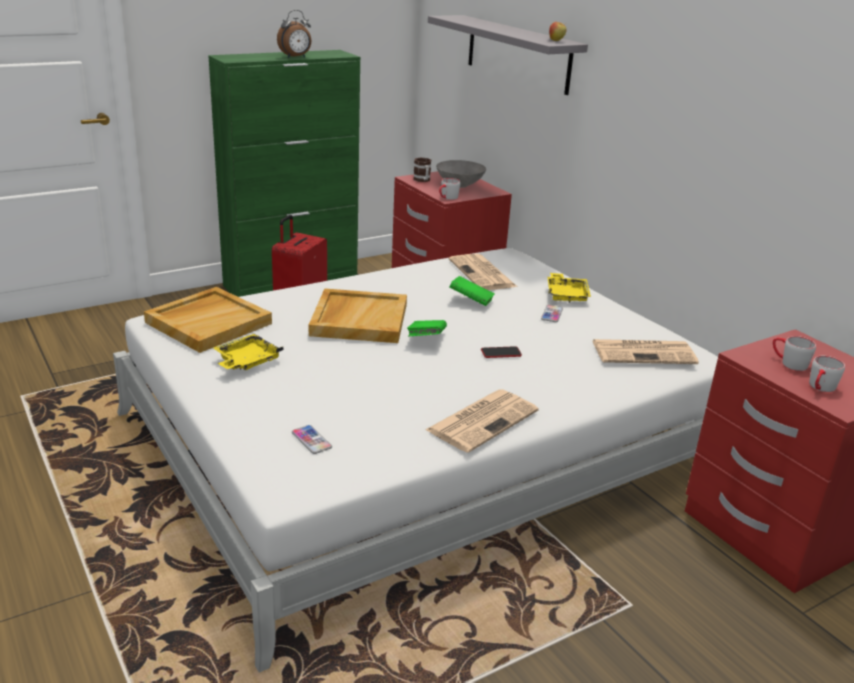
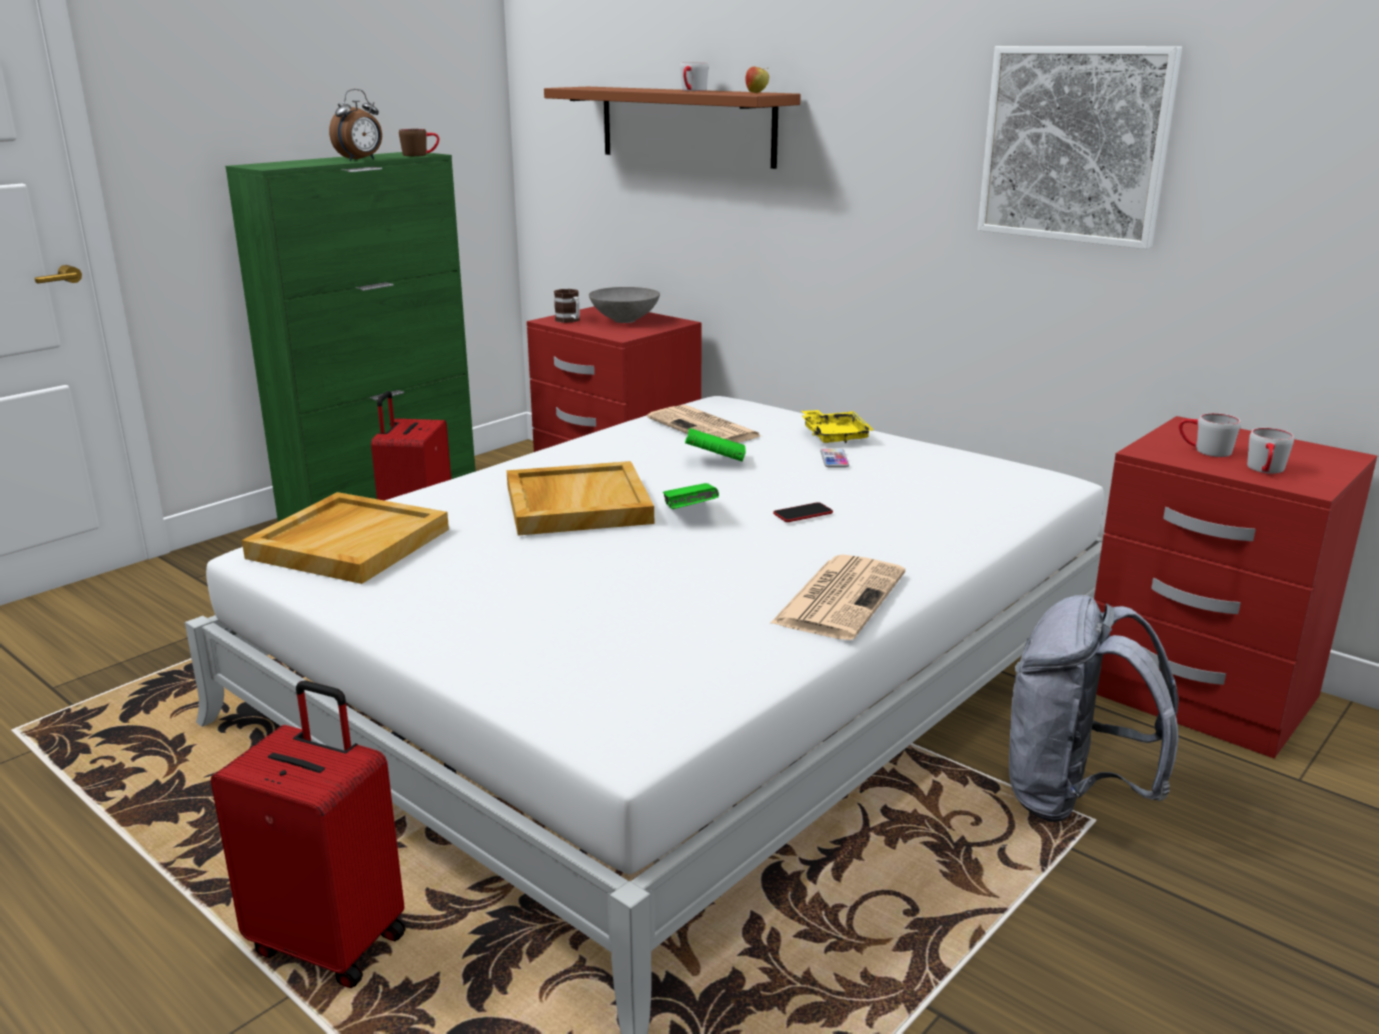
camera: 15 degrees left, 5 degrees down
yellow tray [213,334,283,370] -> none
phone [292,425,332,454] -> none
grey shelf [428,15,588,95] -> brown shelf [544,87,801,169]
grey mug [439,178,460,200] -> grey mug moved to [680,63,709,91]
newspaper [593,339,699,364] -> none
none -> red suitcase [211,680,406,988]
none -> brown mug [399,129,439,156]
none -> picture [978,46,1182,249]
none -> grey backpack [1009,595,1179,822]

